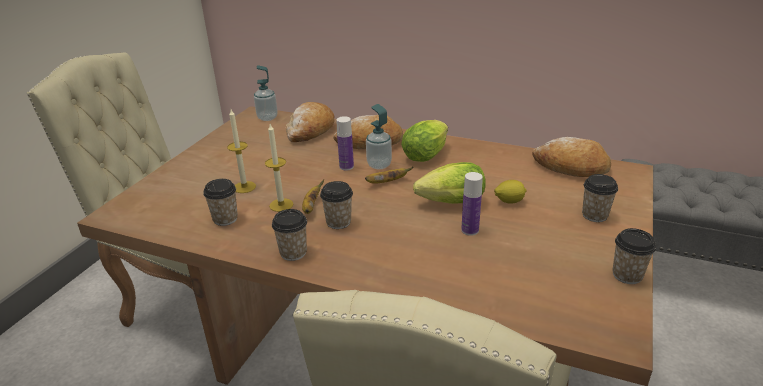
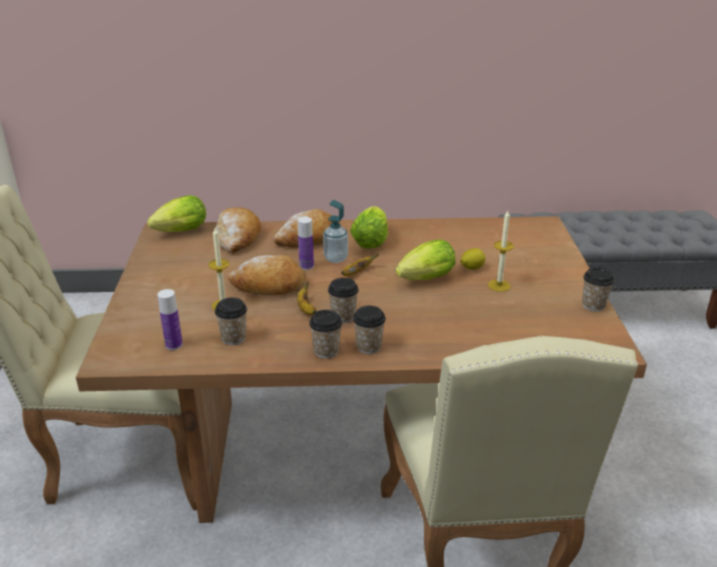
camera: 25 degrees left, 0 degrees up
soap dispenser [254,65,278,121] -> lettuce [147,195,206,232]
candle [265,124,293,212] -> candle moved to [488,211,514,292]
bottle [461,172,483,236] -> bottle moved to [157,289,183,350]
bread [532,137,611,177] -> bread moved to [228,255,306,295]
cup [582,174,618,222] -> cup moved to [353,306,386,354]

